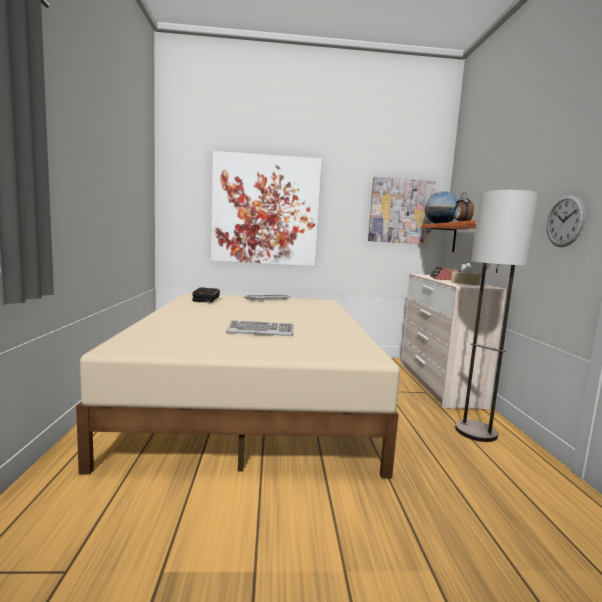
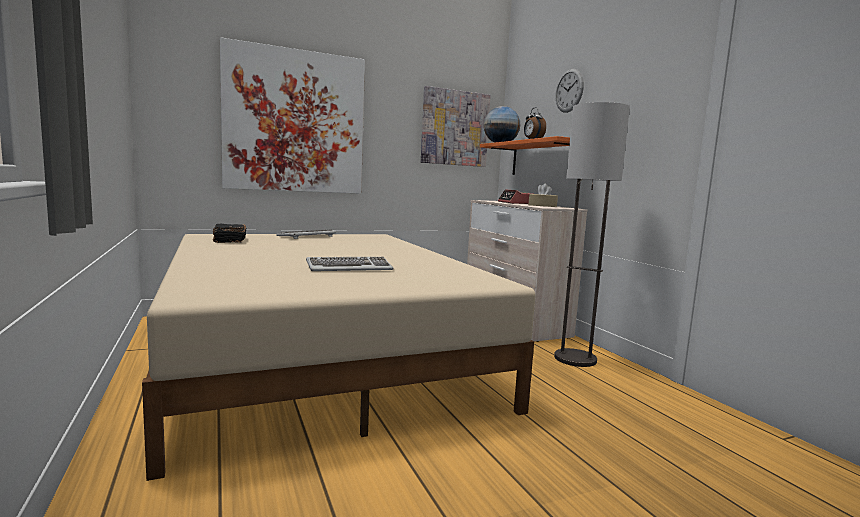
camera: 20 degrees left, 0 degrees up
wall clock [546,195,586,247] -> wall clock moved to [555,69,584,113]

